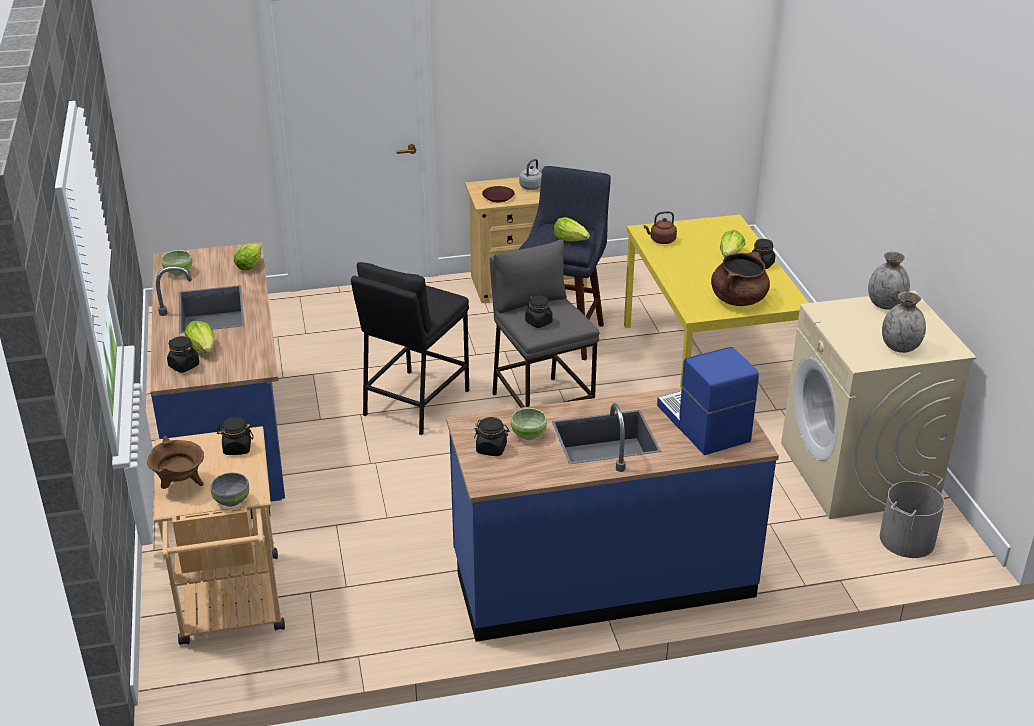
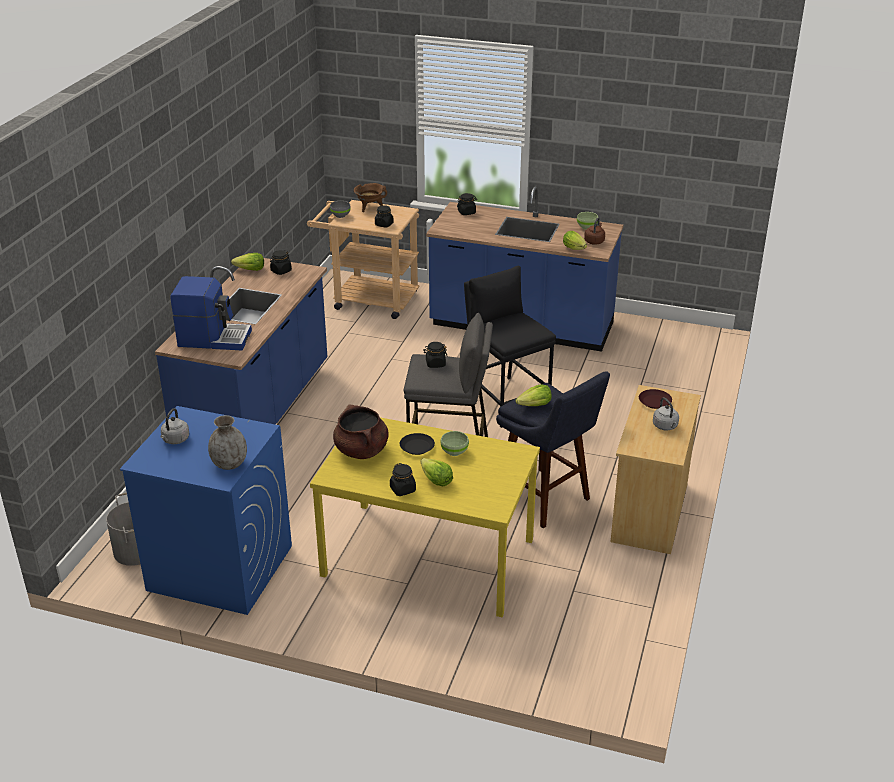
camera: 120 degrees right, 0 degrees up
lettuce [185,321,215,353] -> lettuce moved to [231,253,264,271]
green bowl [511,408,547,440] -> green bowl moved to [440,431,469,456]
brown kettle [644,211,677,244] -> brown kettle moved to [584,218,605,245]
beige washing machine [781,291,977,519] -> blue washing machine [120,406,292,615]
grey vase [882,292,926,353] -> grey kettle [160,408,189,444]
none -> black plate [400,433,435,455]

